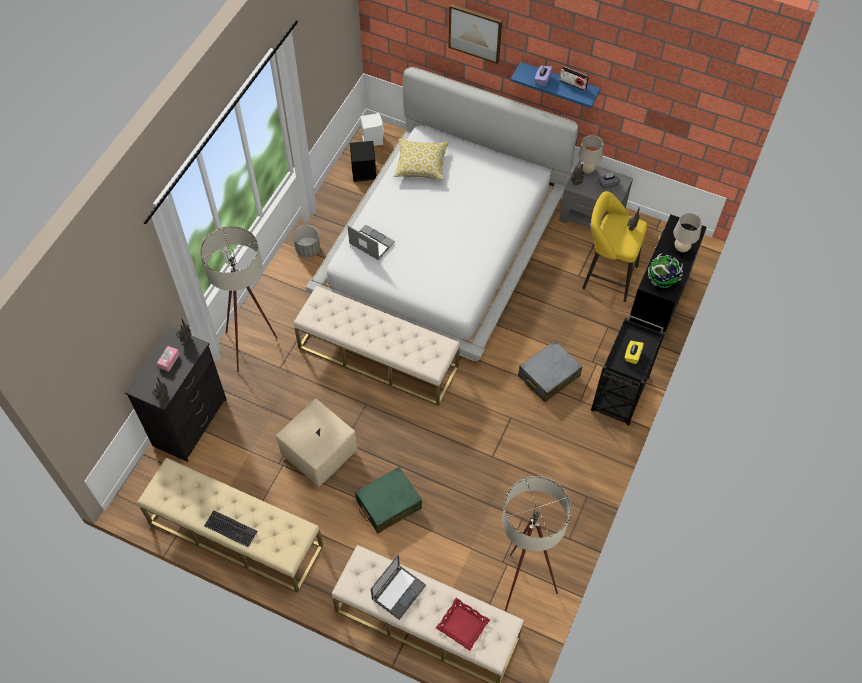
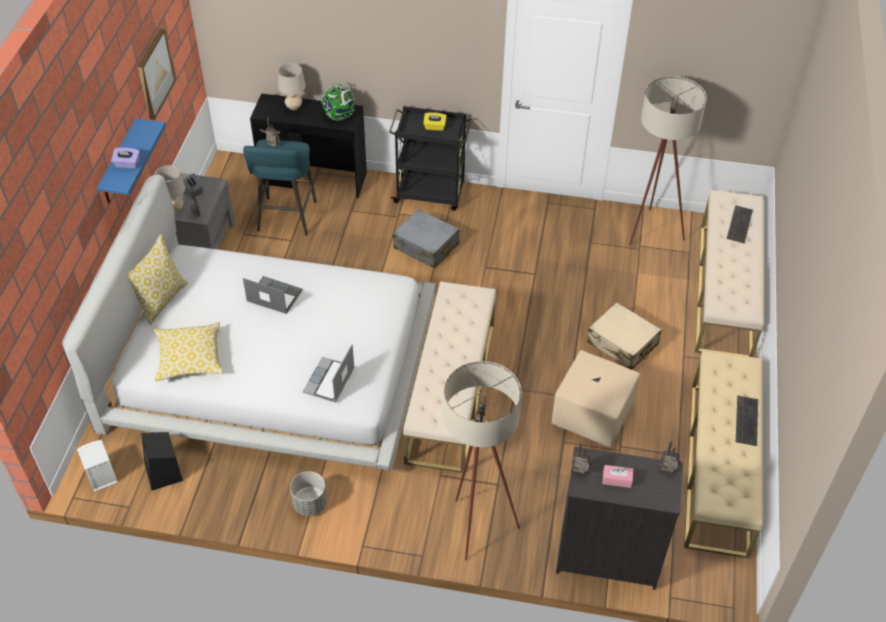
camera: 105 degrees left, 10 degrees down
green suitcase [355,467,422,533] -> beige suitcase [587,302,661,370]
laptop [371,554,426,620] -> laptop moved to [243,276,303,314]
red tray [436,598,490,651] -> keyboard [727,205,753,244]
picture [448,4,502,64] -> picture moved to [138,28,175,120]
radio [559,66,589,91] -> none
yellow stool [582,191,647,302] -> turquoise stool [243,139,317,236]
none -> pillow [128,234,188,325]

